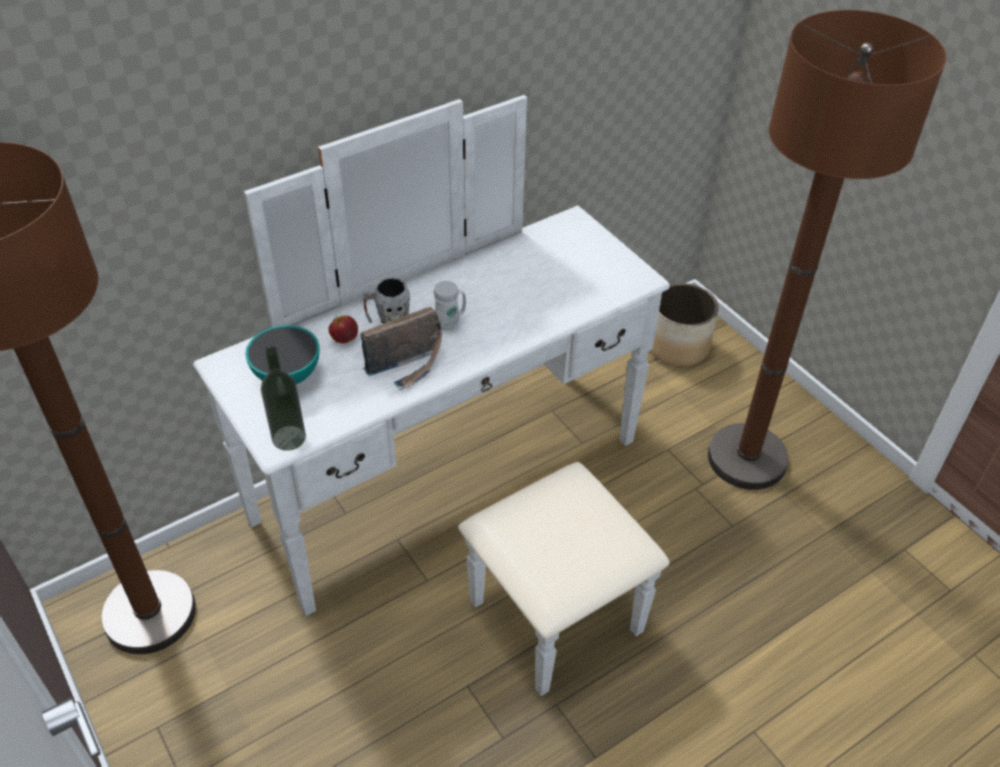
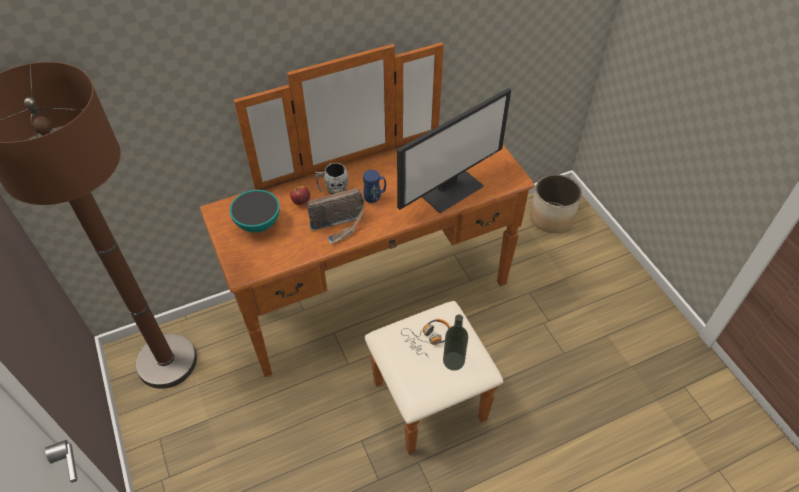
camera: 10 degrees right, 5 degrees up
white dresser [193,95,670,696] -> brown dresser [200,42,534,455]
bottle [261,346,306,451] -> bottle moved to [443,315,468,371]
white mug [434,281,466,330] -> blue mug [363,170,386,203]
brown floor lamp [708,10,947,490] -> none
none -> monitor [397,88,511,213]
none -> headphones [401,319,450,357]

